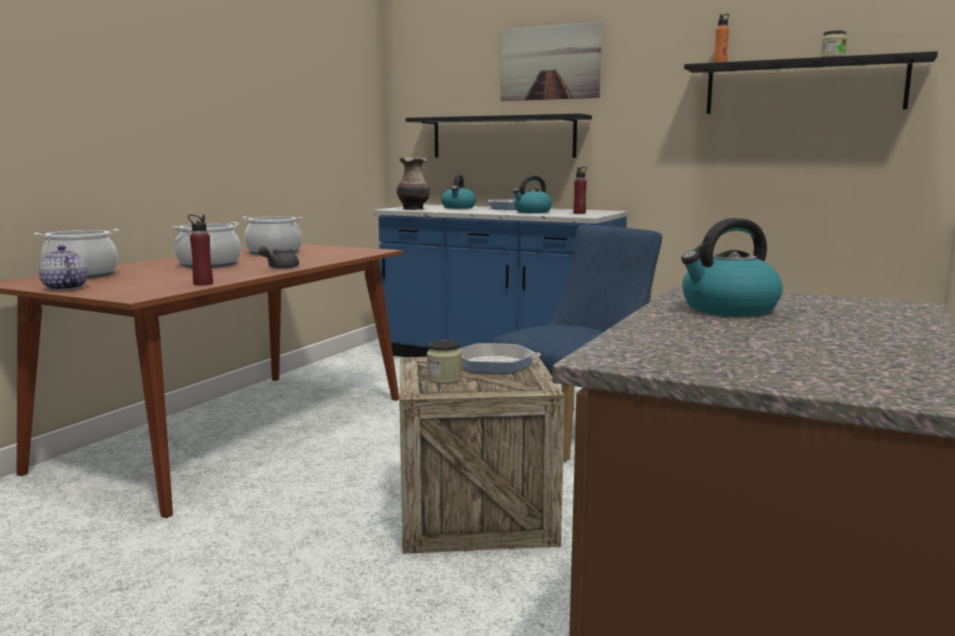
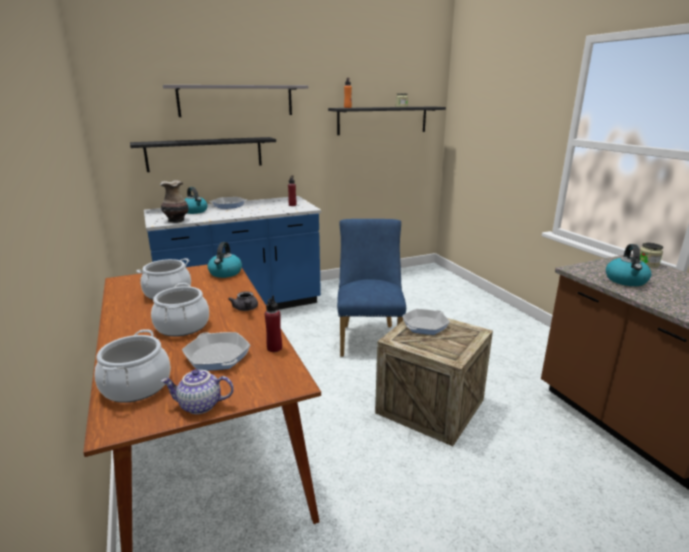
camera: 50 degrees left, 10 degrees up
jar [427,340,462,384] -> jar moved to [640,243,663,268]
picture [501,22,602,101] -> grey shelf [163,85,308,117]
kettle [513,176,552,213] -> kettle moved to [208,242,242,278]
none -> frying pan [182,332,250,371]

